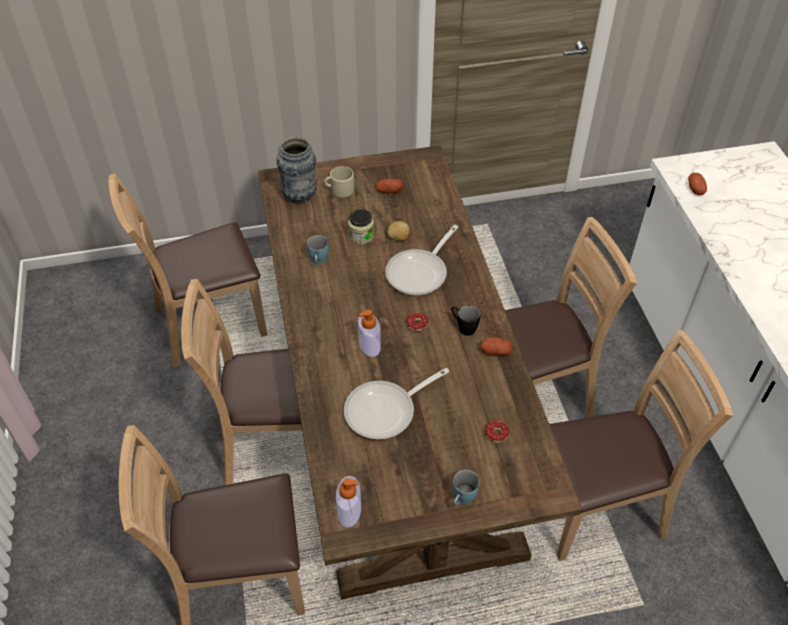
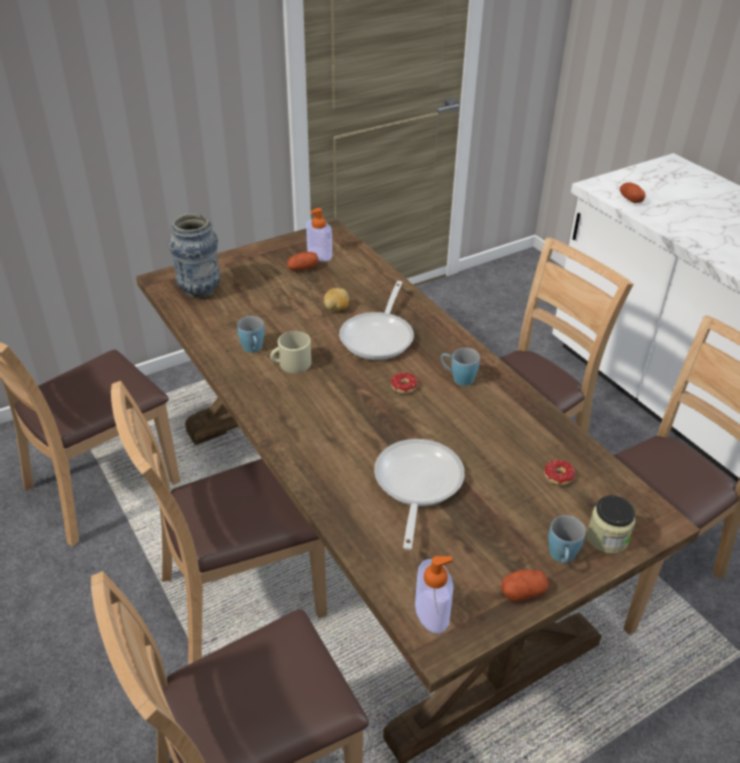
camera: 20 degrees left, 10 degrees down
beige mug [324,166,354,198] -> beige mug moved to [270,331,311,373]
frying pan [344,368,449,439] -> frying pan turned 150 degrees clockwise [374,439,465,550]
jar [348,209,374,244] -> jar moved to [587,495,635,554]
soap dispenser [358,310,381,357] -> soap dispenser moved to [306,208,332,261]
black mug [451,305,481,336] -> blue mug [441,348,480,386]
potato [481,337,513,355] -> potato moved to [501,570,549,602]

